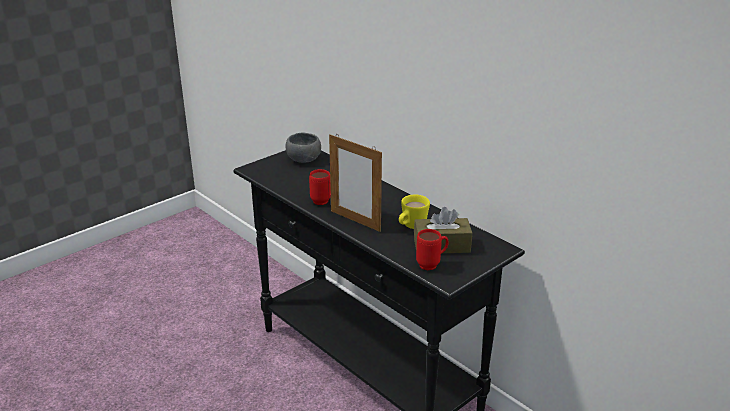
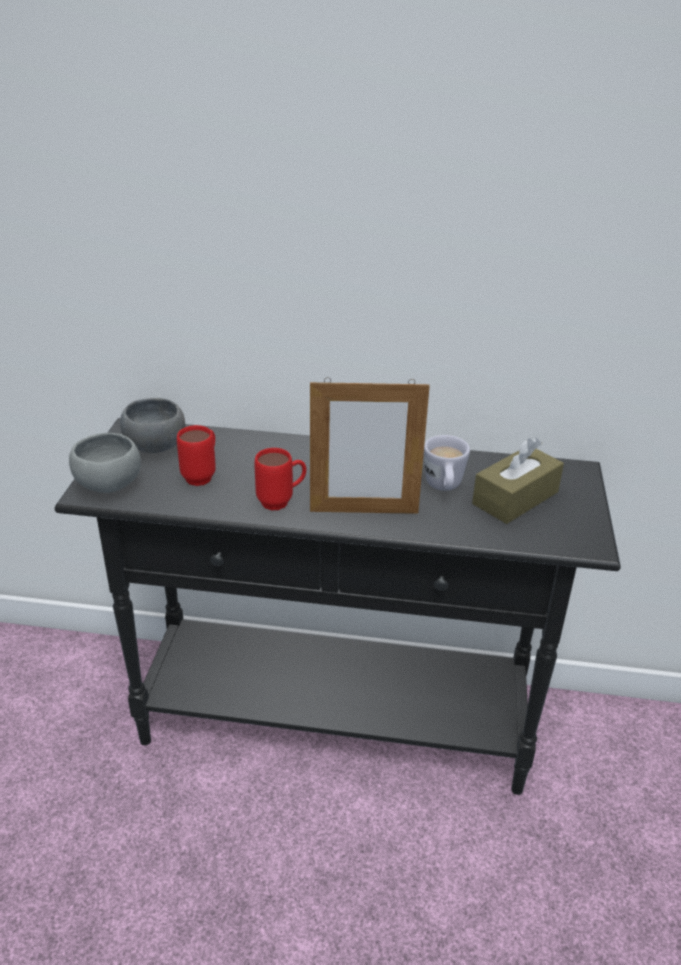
camera: 40 degrees left, 5 degrees up
yellow mug [399,194,430,229] -> white mug [424,435,470,491]
red mug [416,229,449,270] -> red mug moved to [177,425,216,486]
none -> grey bowl [69,433,141,493]

